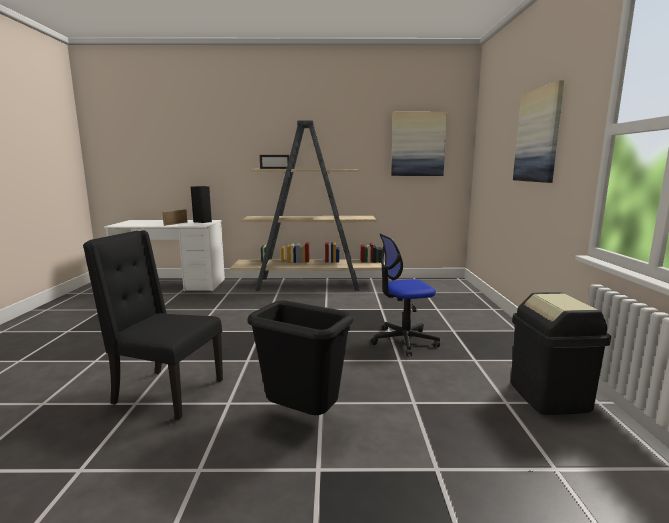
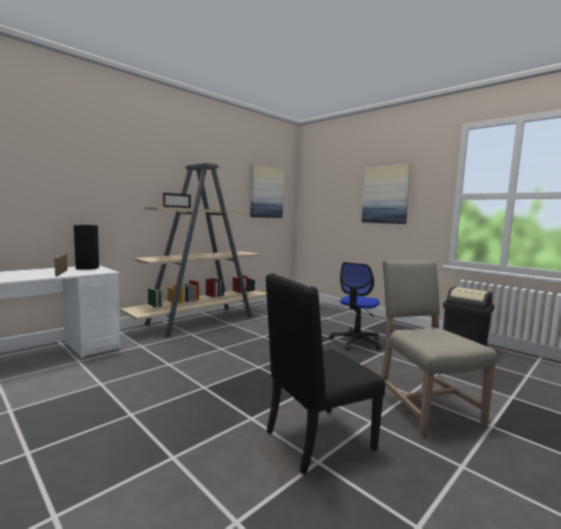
camera: 45 degrees left, 5 degrees down
black trash can [248,301,353,415] -> beige chair [381,260,497,438]

